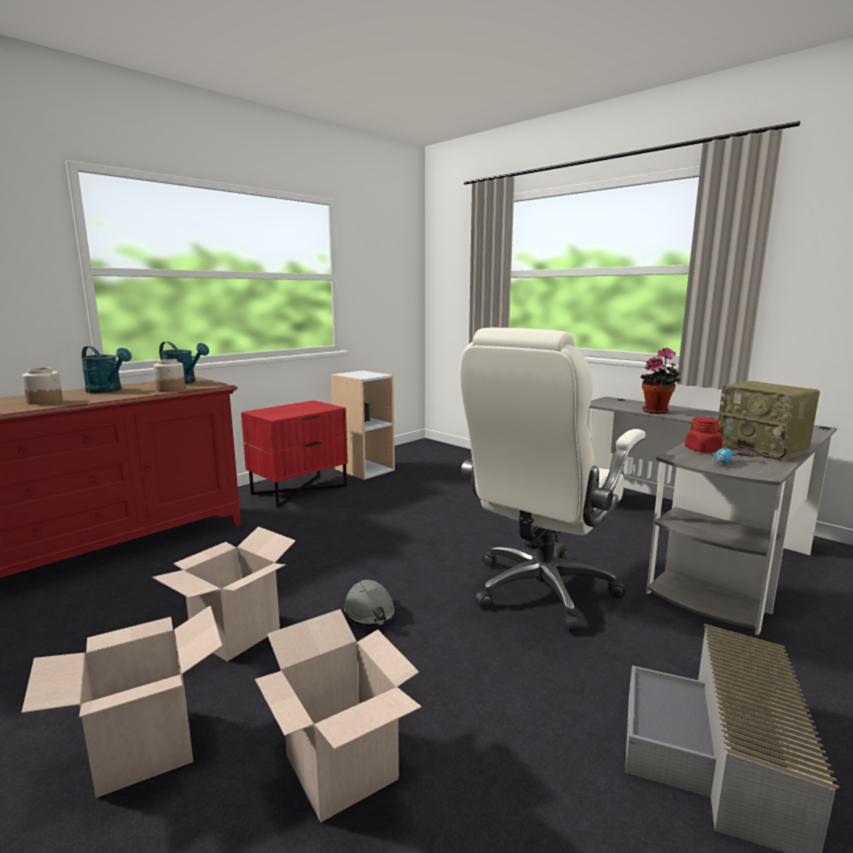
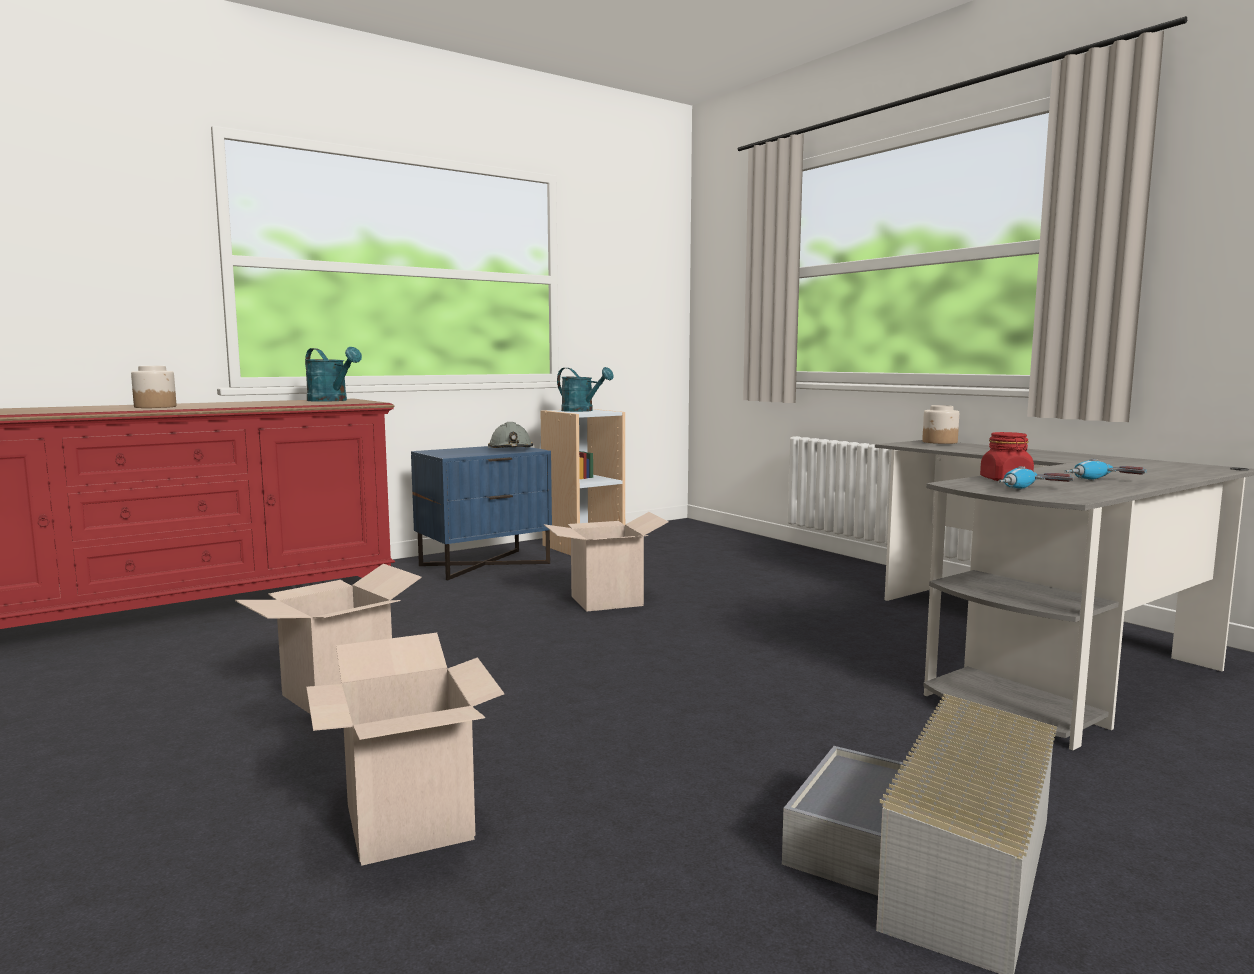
camera: 10 degrees right, 5 degrees down
cardboard box [21,606,222,798] -> cardboard box moved to [544,512,669,612]
turquoise watering can [81,346,132,393] -> turquoise watering can moved to [557,367,614,412]
jar [153,359,185,392] -> jar moved to [922,405,959,444]
red nightstand [241,400,348,508] -> blue nightstand [411,446,552,580]
grey hard hat [343,580,396,626] -> grey hard hat moved to [488,422,533,448]
white office chair [460,328,645,632] -> none
potted plant [641,348,680,414] -> none
radio [718,381,820,461] -> power drill [1064,459,1147,481]

